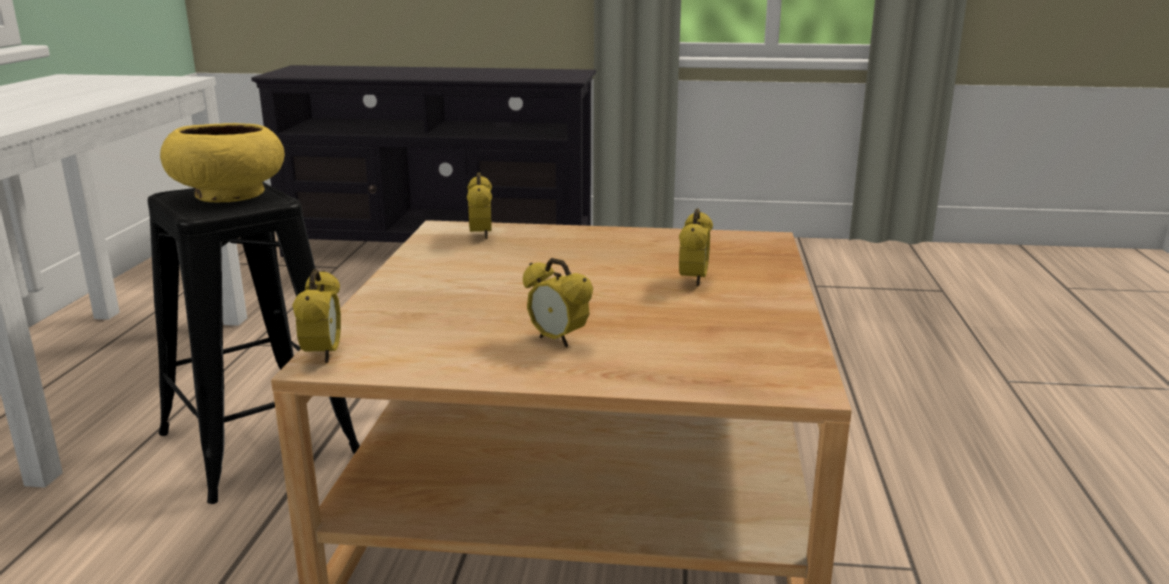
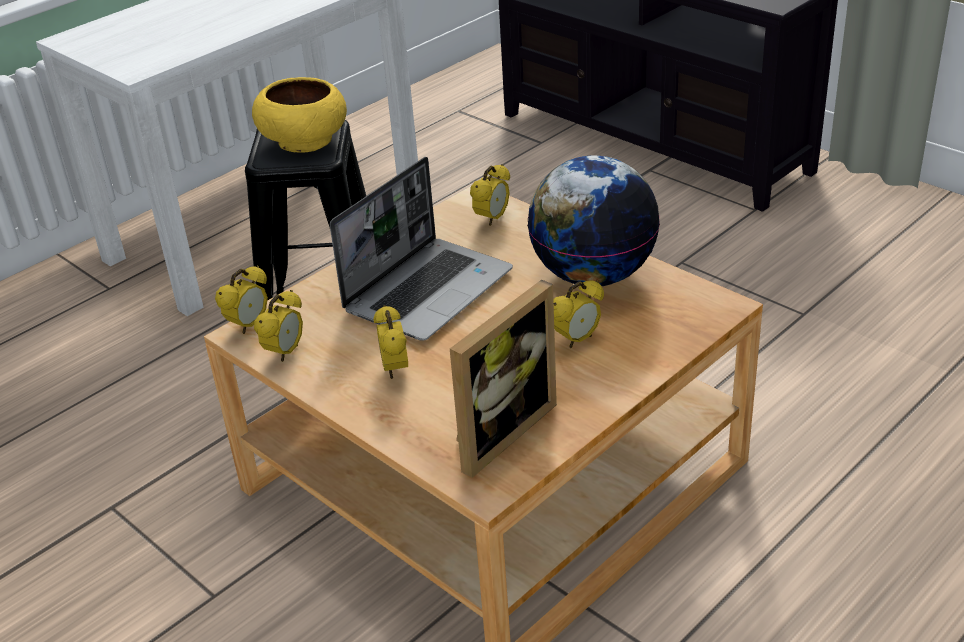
camera: 40 degrees right, 15 degrees up
none -> alarm clock [254,290,303,362]
none -> laptop [330,157,513,341]
none -> picture frame [450,280,557,478]
none -> globe [527,156,660,286]

